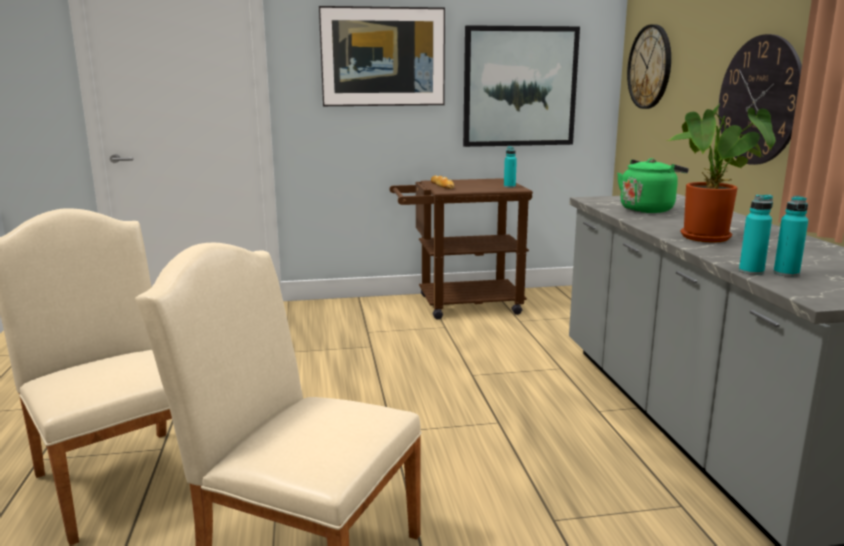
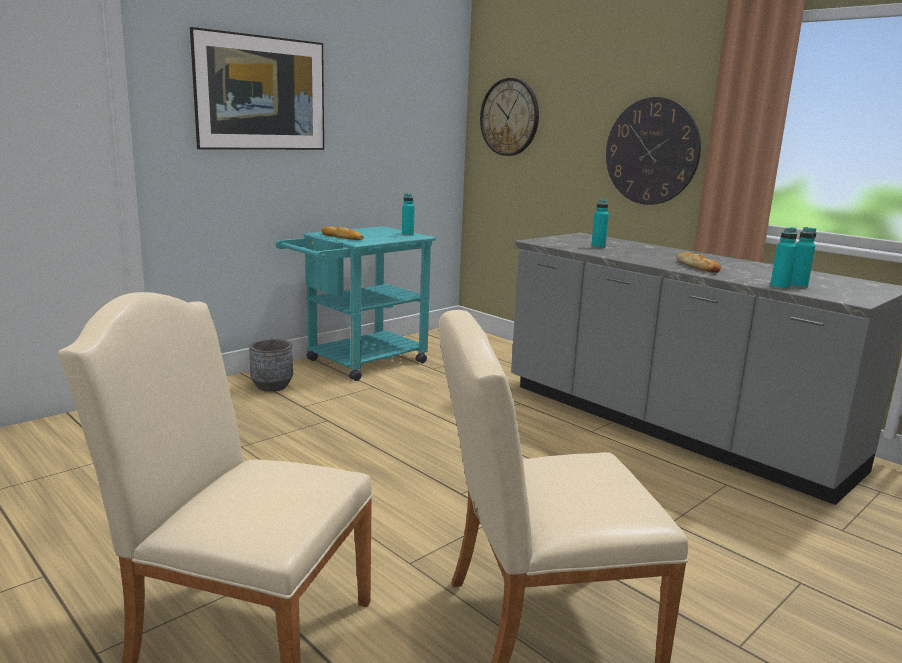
camera: 35 degrees left, 0 degrees up
brown cart [389,178,533,320] -> turquoise cart [276,226,436,381]
picture [463,25,580,147] -> none
green kettle [617,158,689,213] -> turquoise bottle [591,199,609,248]
potted plant [666,103,775,242] -> bread [676,252,721,273]
none -> grey planter [249,339,293,392]

